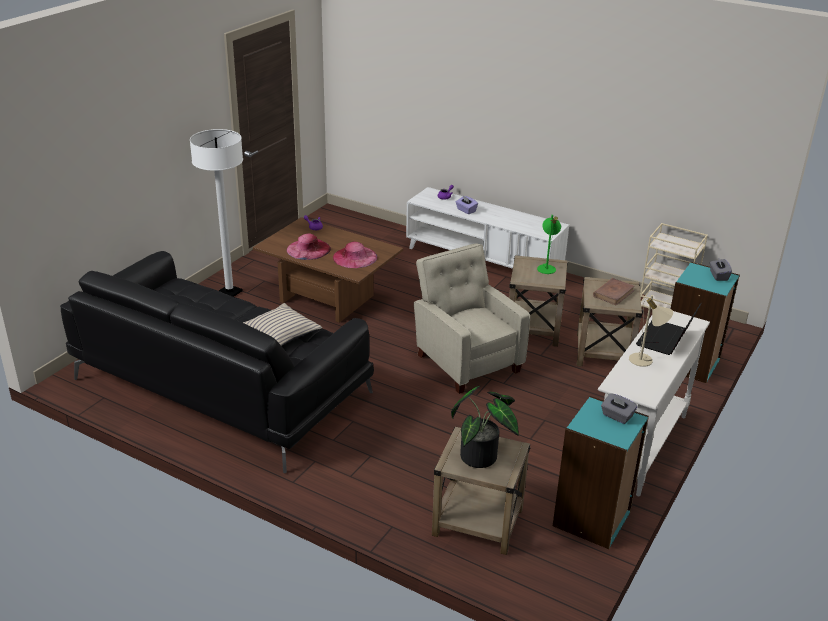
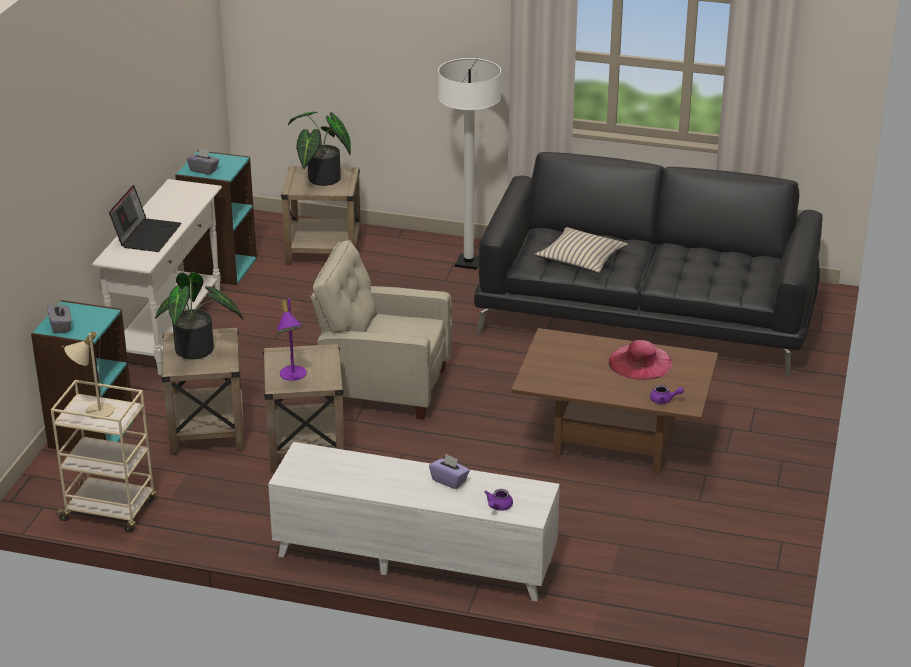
camera: 165 degrees right, 0 degrees up
white floor lamp [190,129,243,297] -> white floor lamp moved to [438,58,501,270]
pink hat [333,242,377,268] -> none
beige armchair [414,244,530,394] -> beige armchair turned 150 degrees clockwise [311,240,452,420]
green table lamp [537,215,561,274] -> purple table lamp [276,298,307,381]
brown book [593,278,635,305] -> potted plant [155,272,243,359]
beige table lamp [629,295,673,367] -> beige table lamp moved to [64,331,114,419]

